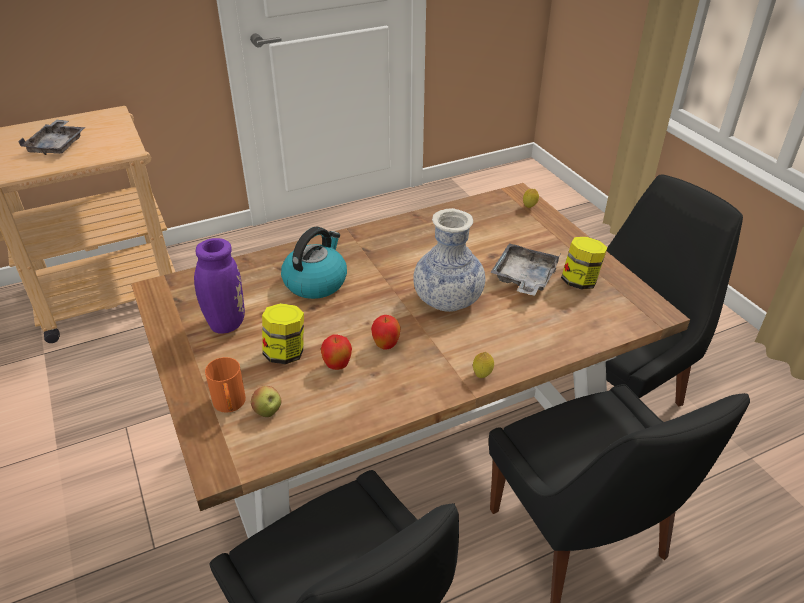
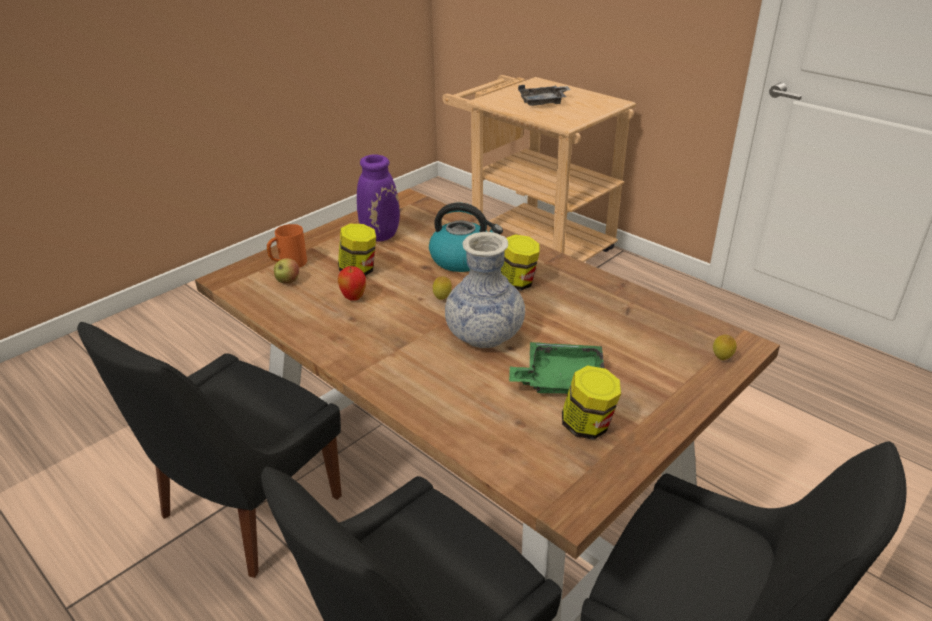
camera: 70 degrees right, 5 degrees down
apple [371,315,401,350] -> none
lemon [473,352,494,378] -> lemon moved to [433,276,452,300]
grey tray [490,243,560,296] -> green tray [509,342,604,394]
none -> jar [501,234,540,291]

